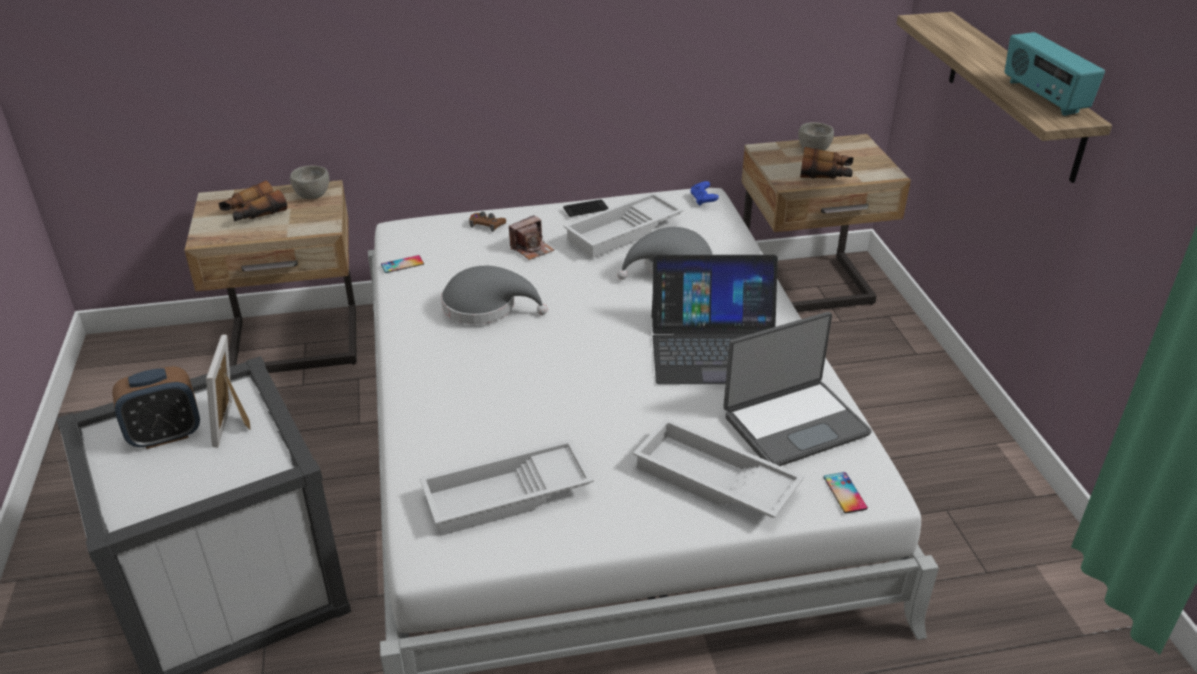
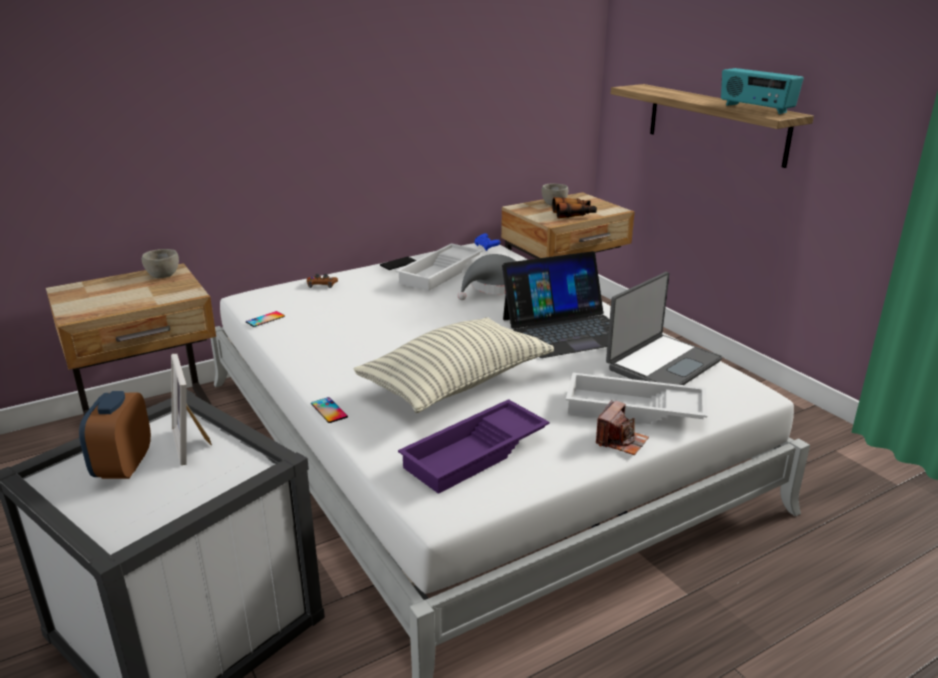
camera: 20 degrees left, 10 degrees down
alarm clock [112,366,200,449] -> alarm clock turned 135 degrees clockwise [79,391,151,479]
binoculars [218,181,287,221] -> none
white tray [420,439,594,536] -> purple tray [398,399,550,494]
grey hat [441,266,548,324] -> none
camera [509,215,554,260] -> camera moved to [596,400,649,455]
phone [823,472,868,513] -> phone moved to [311,397,348,423]
none -> pillow [354,317,554,413]

